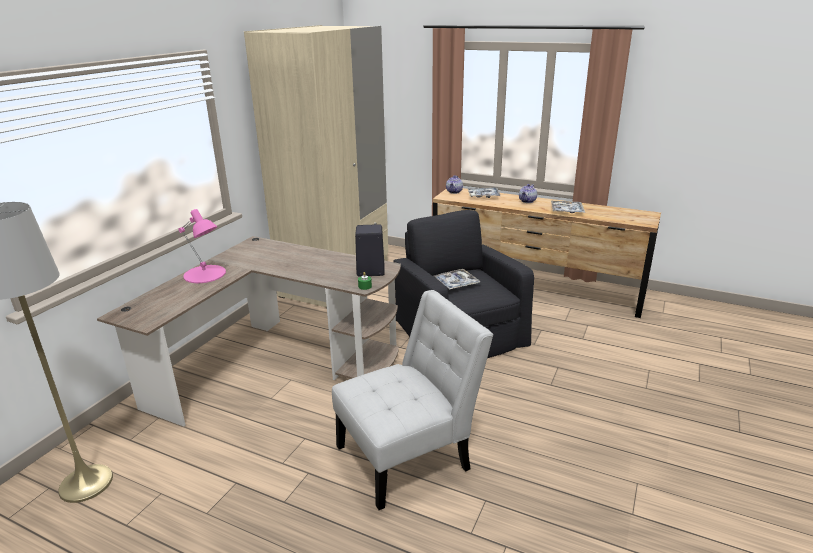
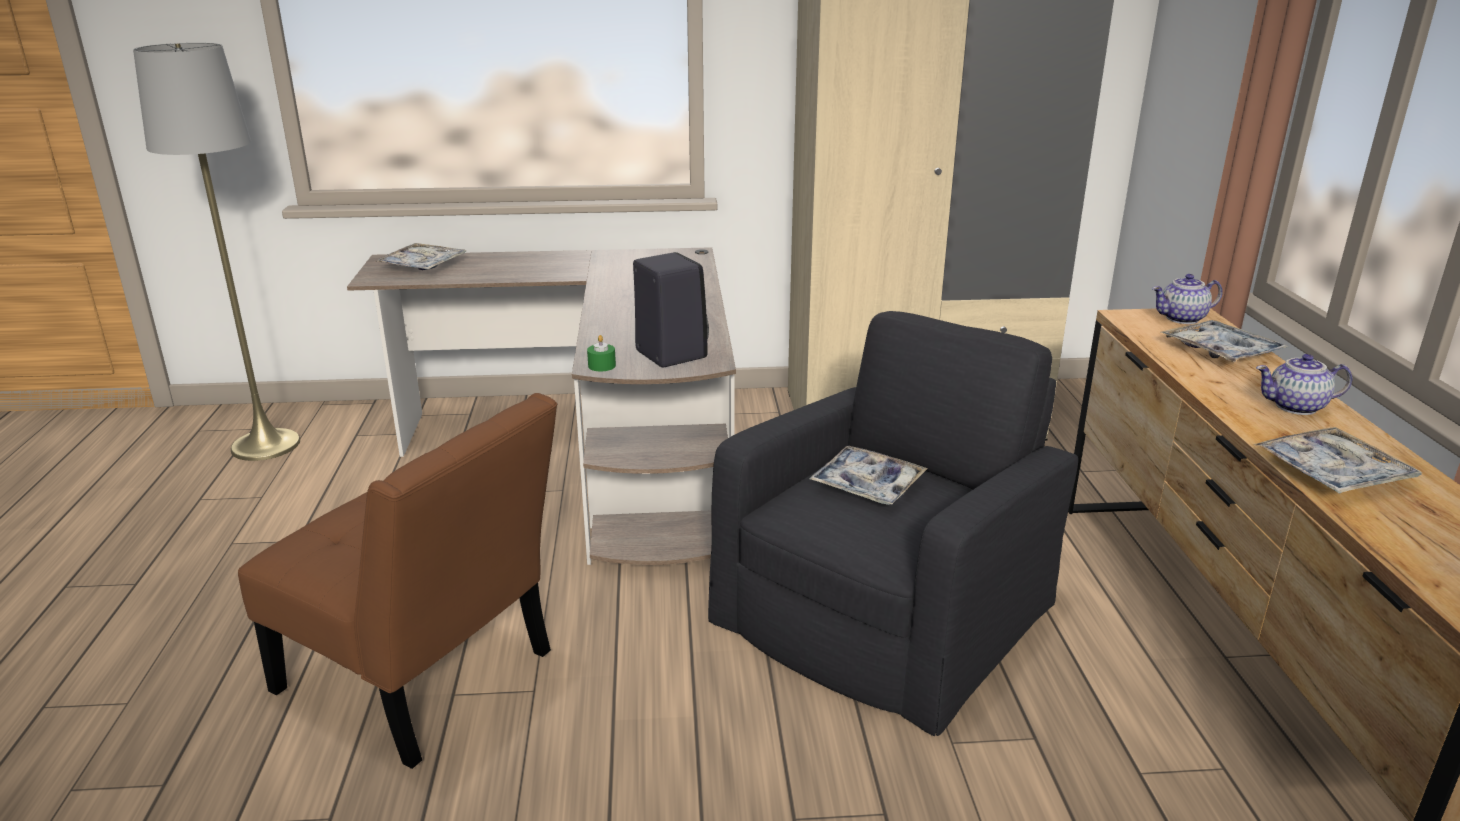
camera: 60 degrees right, 0 degrees up
pink table lamp [178,209,226,283] -> none
white chair [332,290,493,510] -> brown chair [238,393,557,769]
none -> tray [375,243,466,270]

